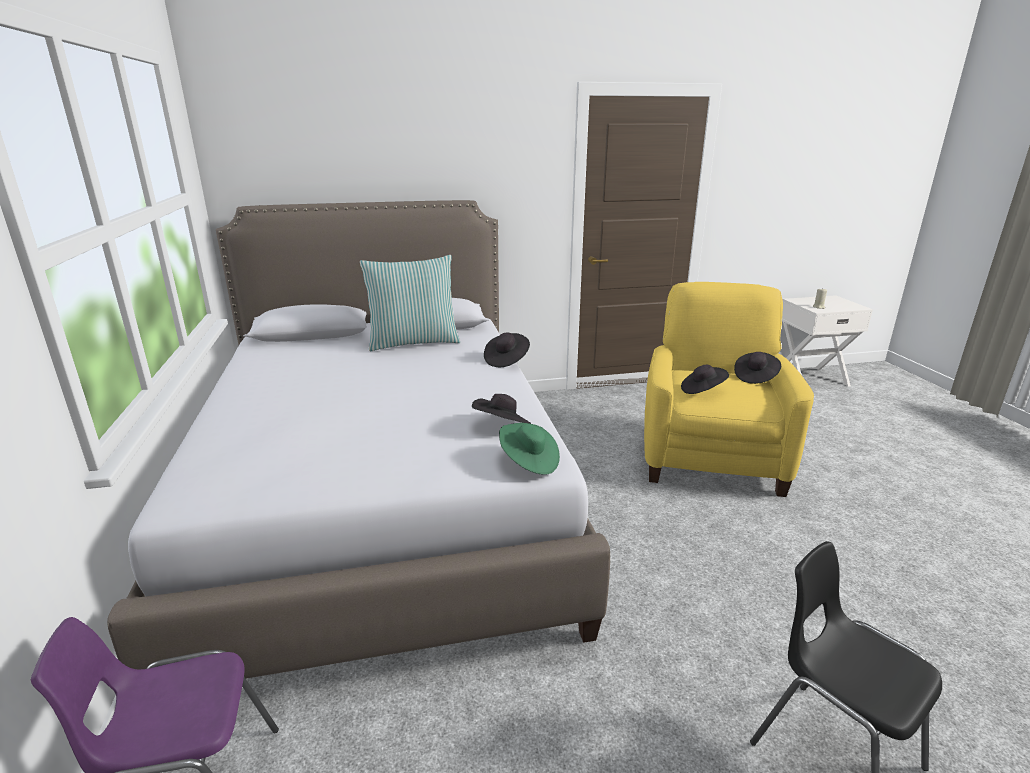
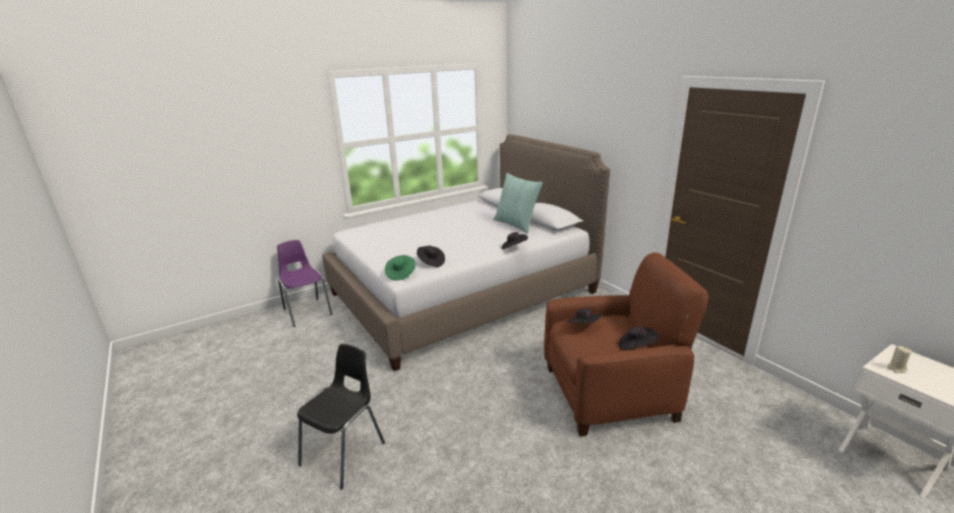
camera: 70 degrees right, 0 degrees up
yellow armchair [644,282,814,497] -> brown armchair [544,252,709,437]

